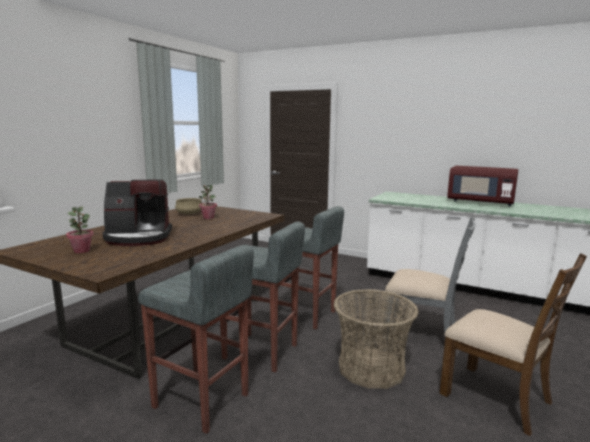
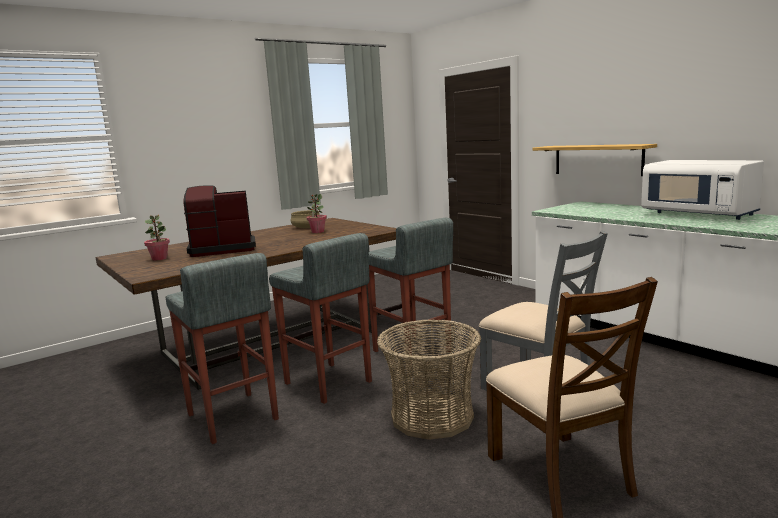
camera: 25 degrees right, 0 degrees up
coffee machine [103,180,172,246] -> coffee machine turned 150 degrees clockwise [183,185,256,257]
red microwave [447,166,518,206] -> white microwave [641,160,764,220]
none -> shelf [533,144,657,176]

